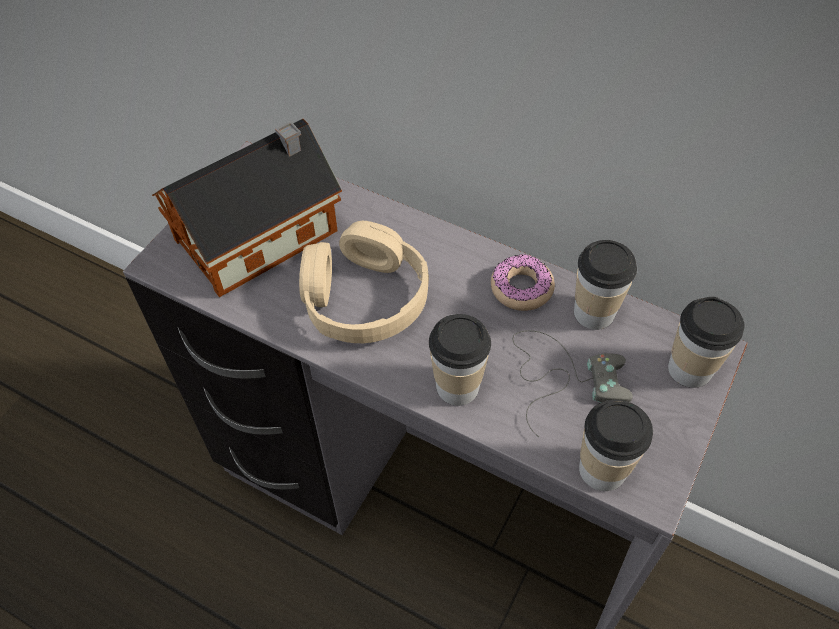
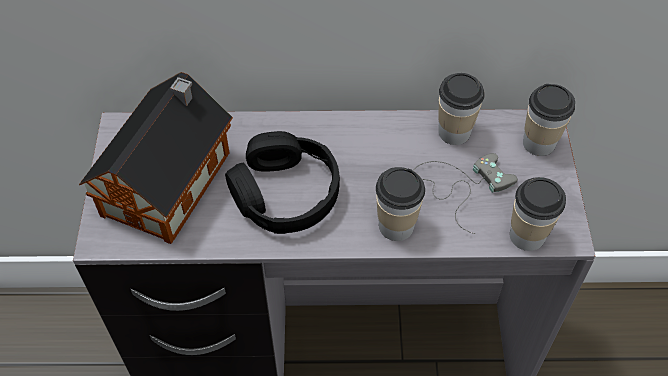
camera: 30 degrees left, 0 degrees up
beige headphones [299,221,429,343] -> black headphones [225,131,340,234]
donut [491,254,555,311] -> none

